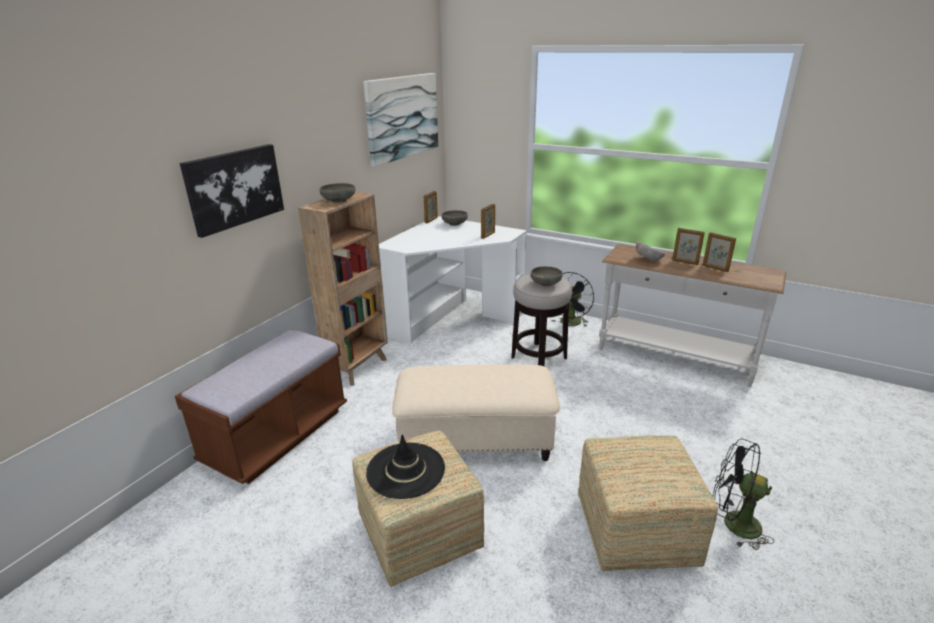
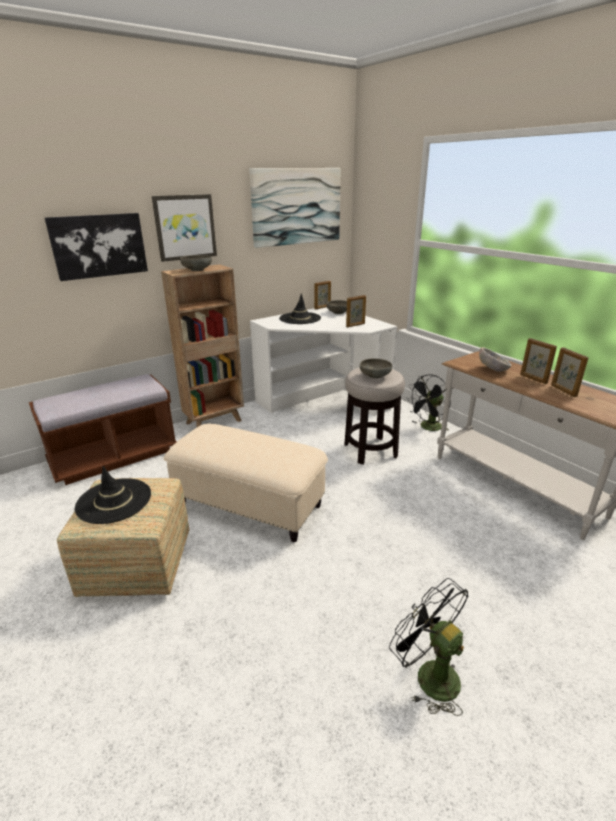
camera: 25 degrees right, 0 degrees up
ottoman [578,435,718,571] -> none
none -> picture [152,194,217,262]
none -> black hat [279,293,321,324]

